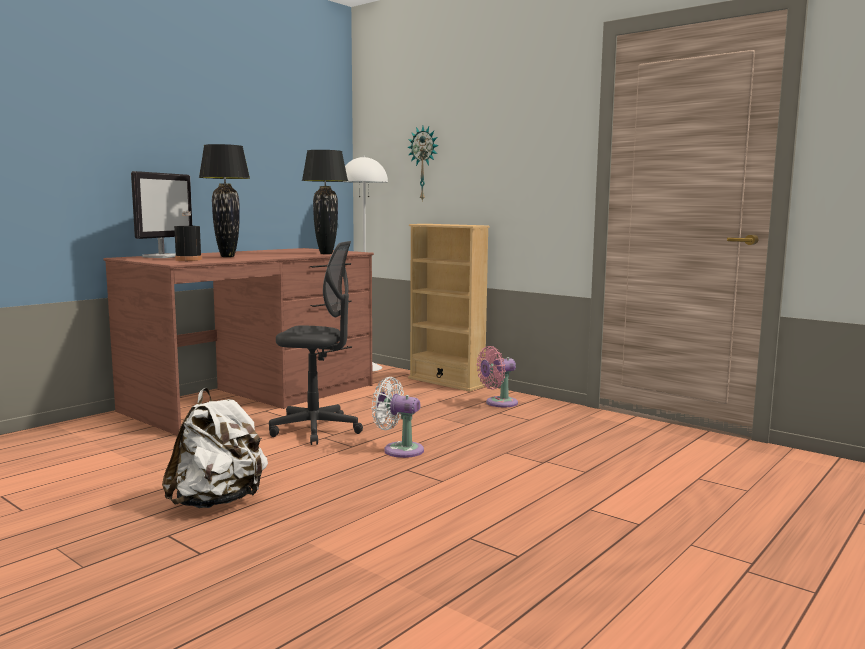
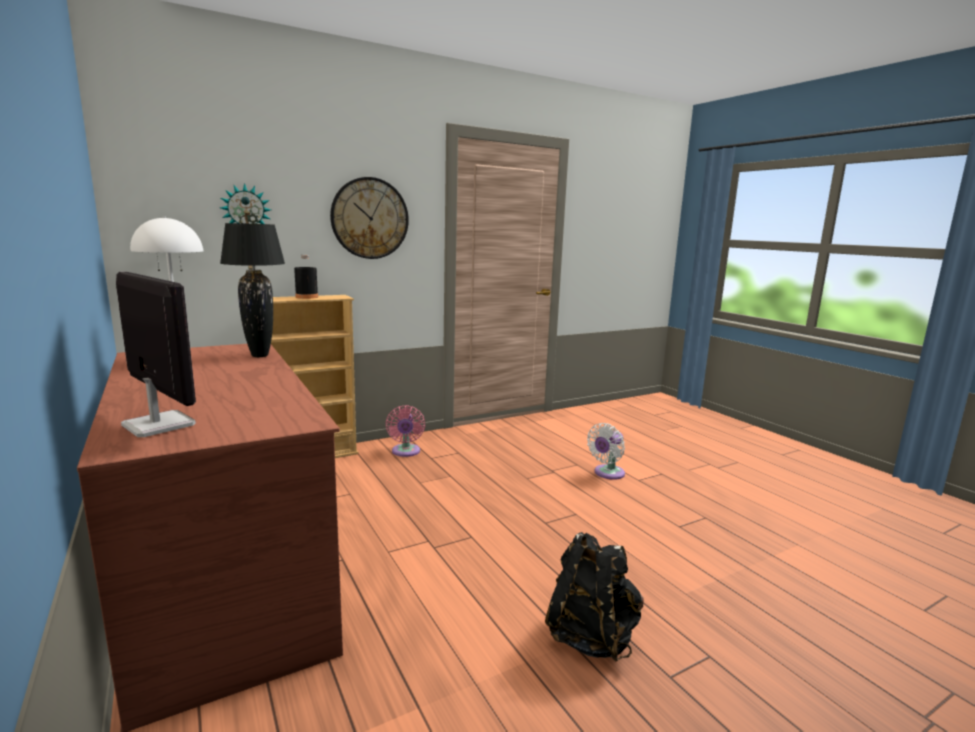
camera: 70 degrees left, 5 degrees up
white backpack [162,388,268,508] -> black backpack [545,532,644,661]
black bottle [174,211,202,261] -> black bottle moved to [294,255,318,299]
black table lamp [199,144,250,257] -> none
grey office chair [269,241,363,445] -> none
white fan [371,377,424,458] -> white fan moved to [587,423,625,480]
none -> wall clock [330,177,409,259]

